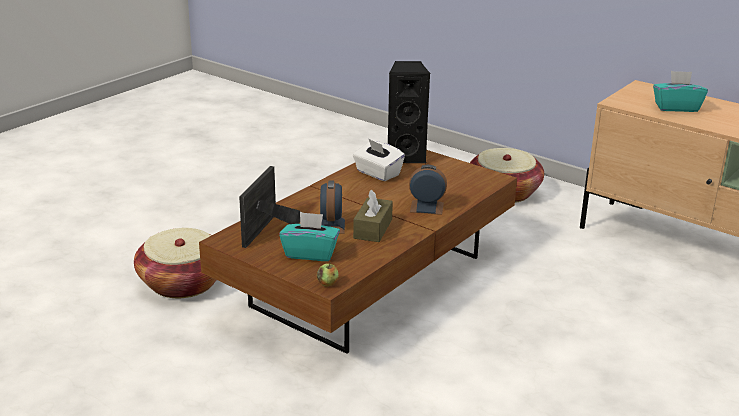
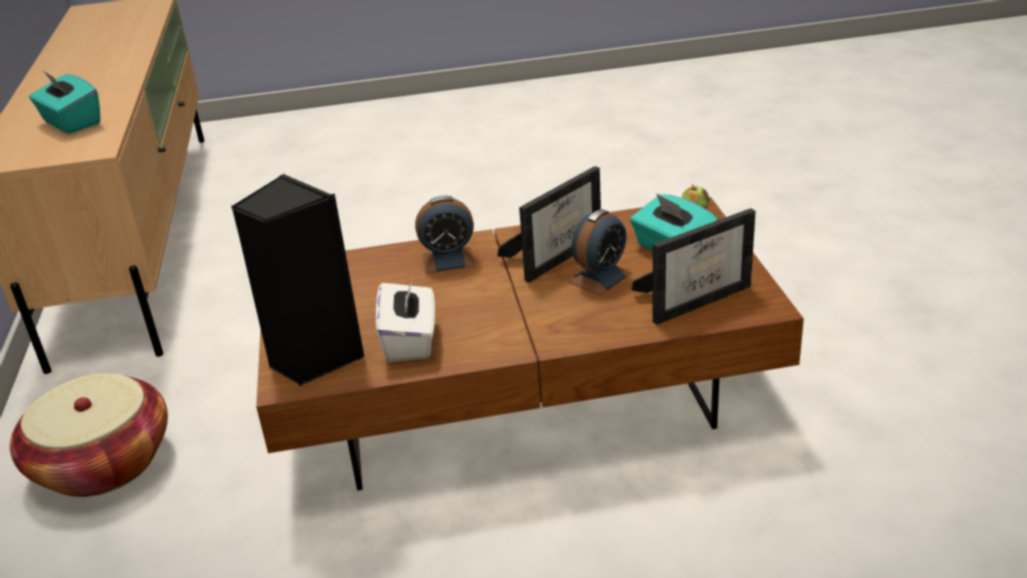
camera: 135 degrees left, 5 degrees up
basket [134,228,216,298] -> none
brown tissue box [353,190,393,242] -> picture frame [497,166,601,283]
alarm clock [409,165,447,215] -> alarm clock turned 60 degrees counterclockwise [415,195,475,274]

